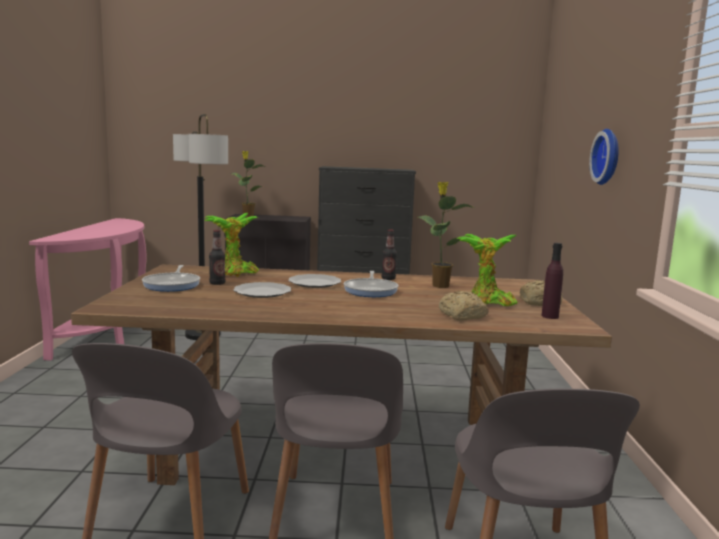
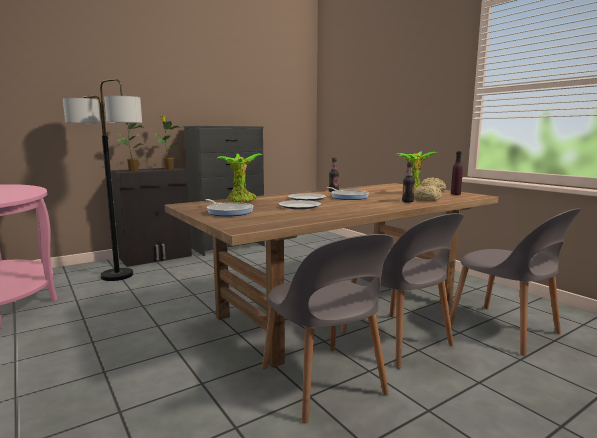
camera: 35 degrees left, 0 degrees up
bottle [209,230,226,285] -> bottle moved to [402,162,415,203]
potted plant [418,182,474,288] -> potted plant moved to [153,115,181,170]
wall clock [589,129,619,185] -> none

